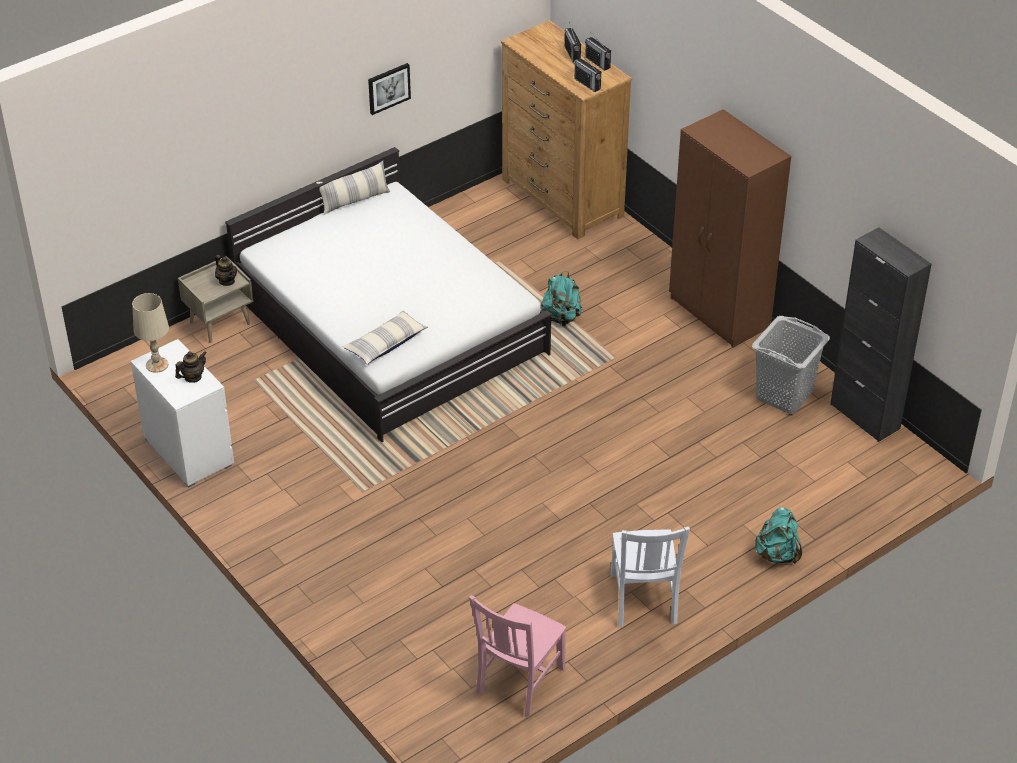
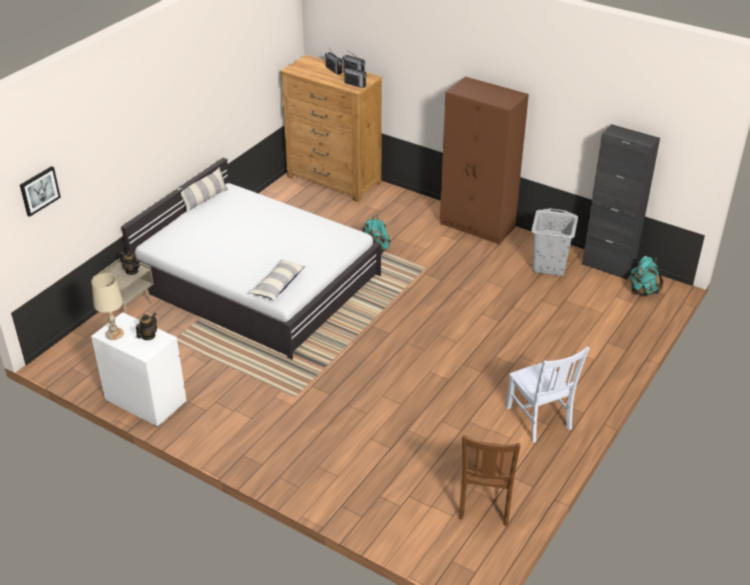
camera: 20 degrees left, 5 degrees down
picture [368,63,411,115] -> picture moved to [20,166,61,217]
pink chair [469,595,566,718] -> brown chair [459,435,521,526]
turquoise backpack [754,507,802,564] -> turquoise backpack moved to [630,256,663,295]

